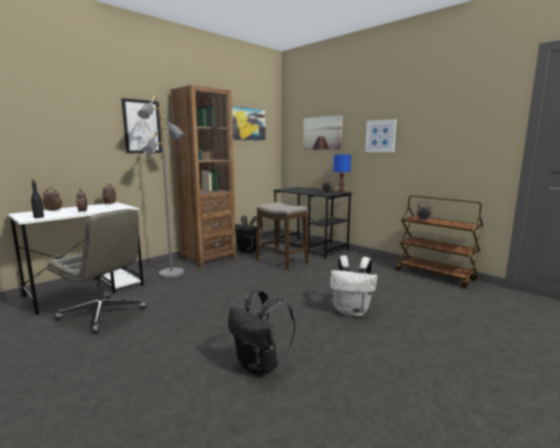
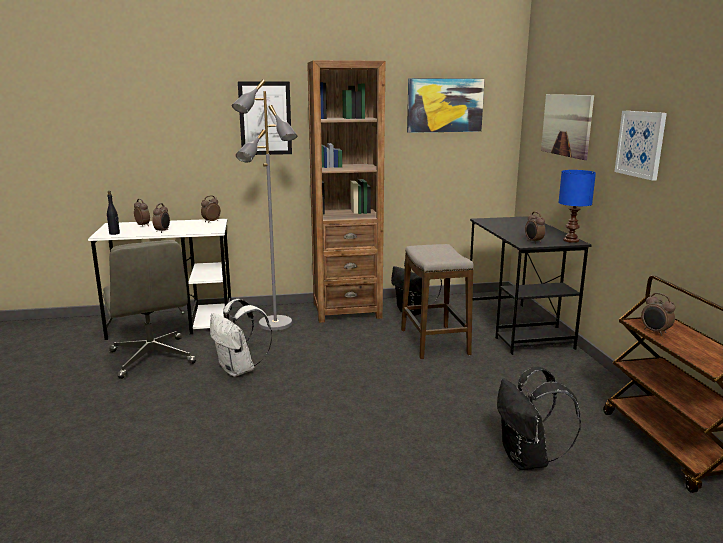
camera: 35 degrees right, 5 degrees up
black backpack [228,290,295,376] -> black backpack moved to [497,367,581,470]
white backpack [330,255,378,316] -> white backpack moved to [210,299,273,377]

